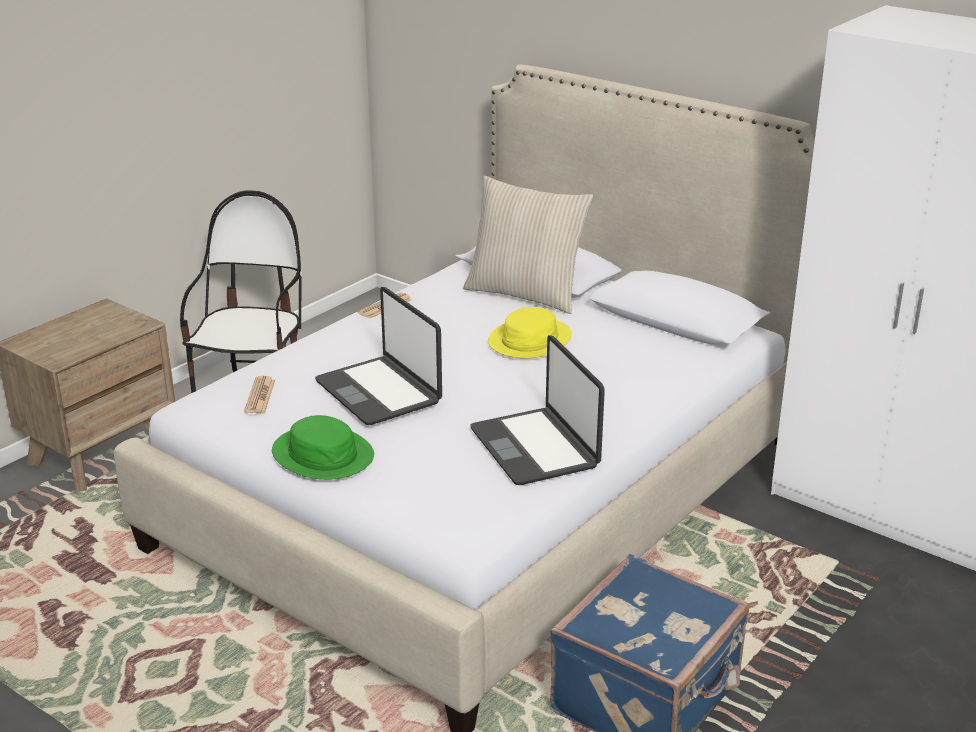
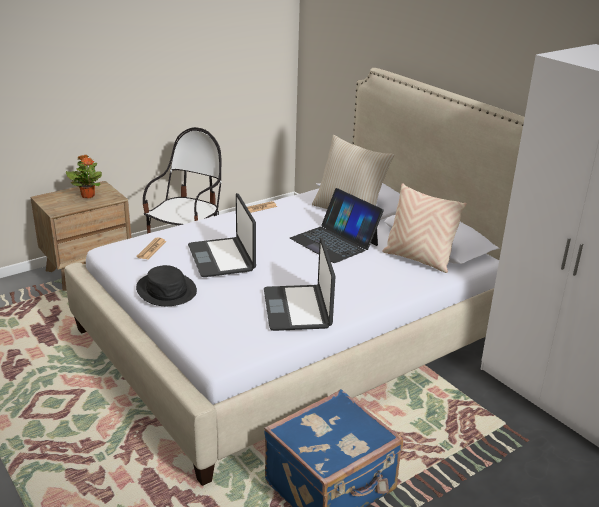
camera: 15 degrees right, 0 degrees up
green hat [272,415,374,480] -> black hat [136,265,197,306]
yellow hat [488,307,572,358] -> laptop [290,188,384,263]
none -> potted plant [66,155,102,198]
none -> beige pillow [382,183,467,273]

